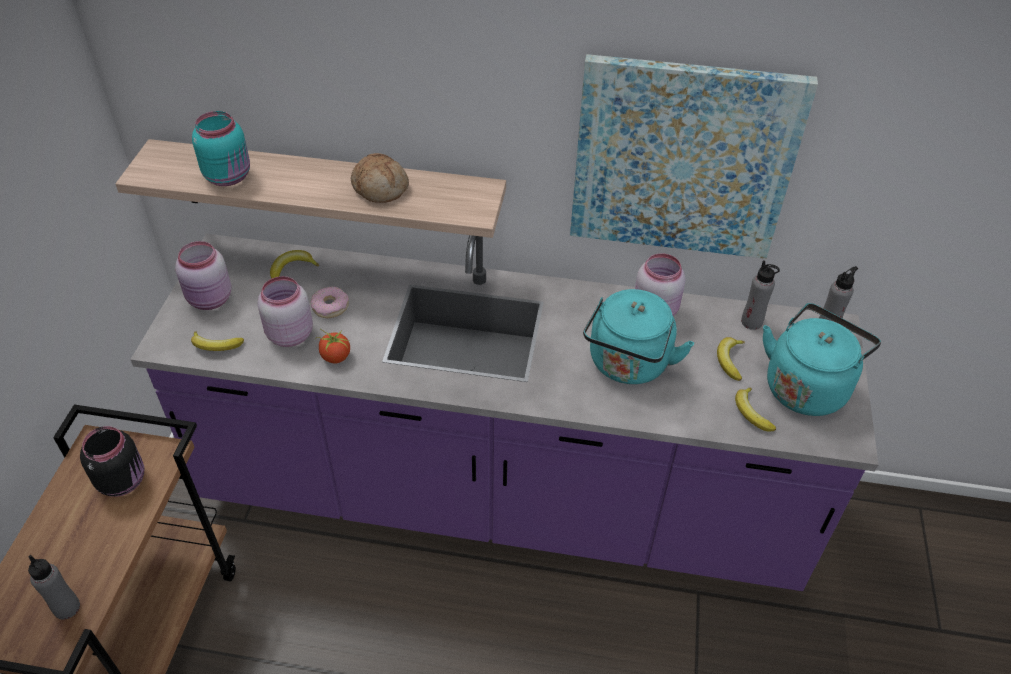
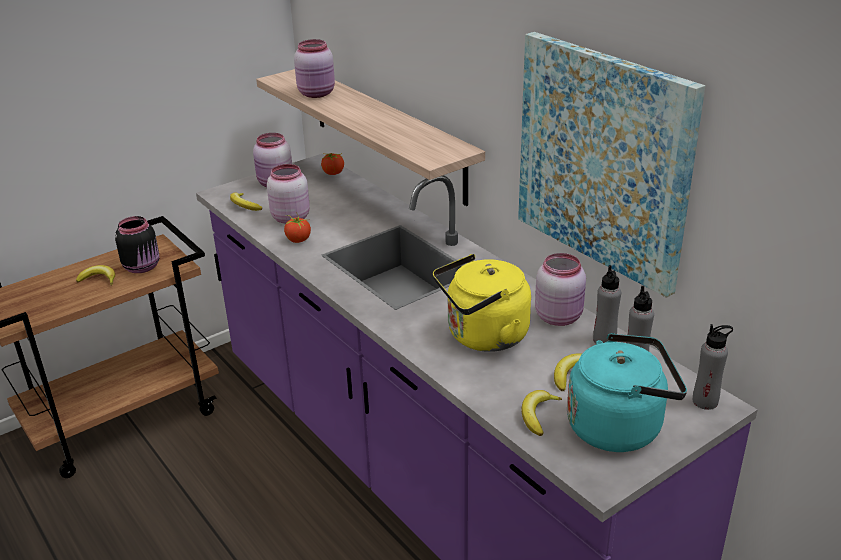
camera: 45 degrees right, 15 degrees down
grey bottle [28,555,80,620] -> grey bottle moved to [593,265,621,344]
turquoise jar [192,111,250,186] -> pink jar [294,39,335,98]
banana [270,250,319,279] -> banana moved to [76,265,115,285]
donut [310,287,349,318] -> none
bread [351,153,409,203] -> none
turquoise kettle [583,289,694,384] -> yellow kettle [433,254,531,352]
none -> tomato [321,153,344,175]

